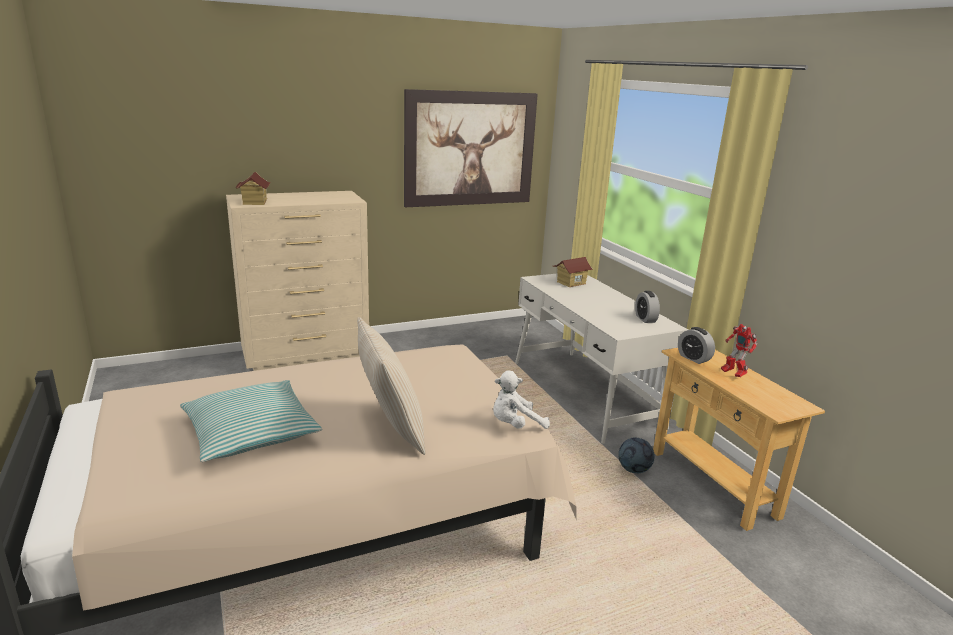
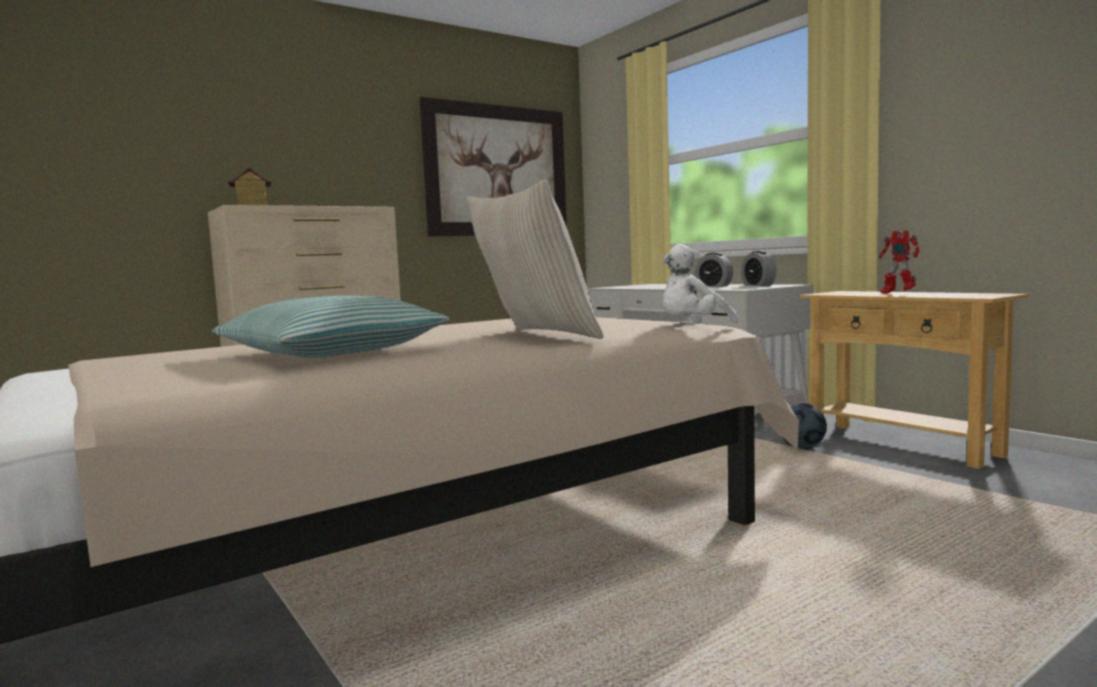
camera: 10 degrees left, 15 degrees down
toy house [553,257,593,287] -> none
alarm clock [678,327,715,364] -> alarm clock moved to [695,253,733,287]

